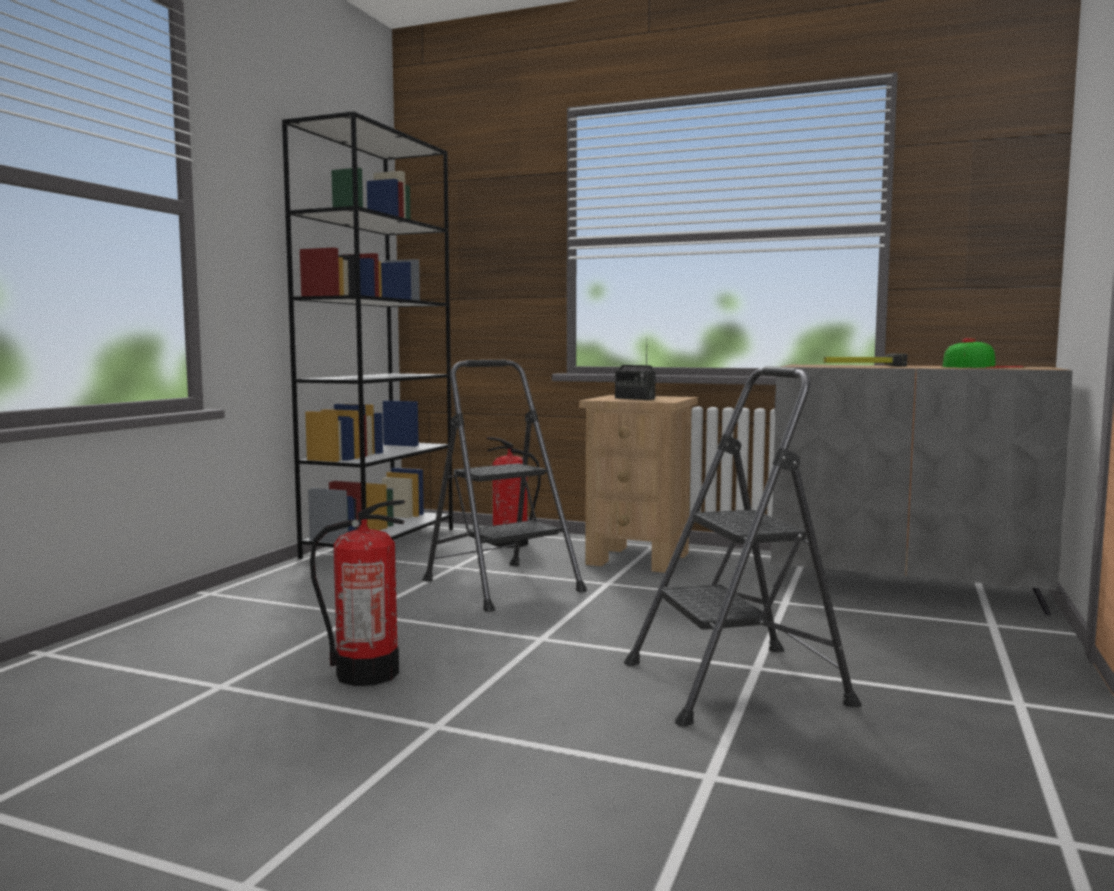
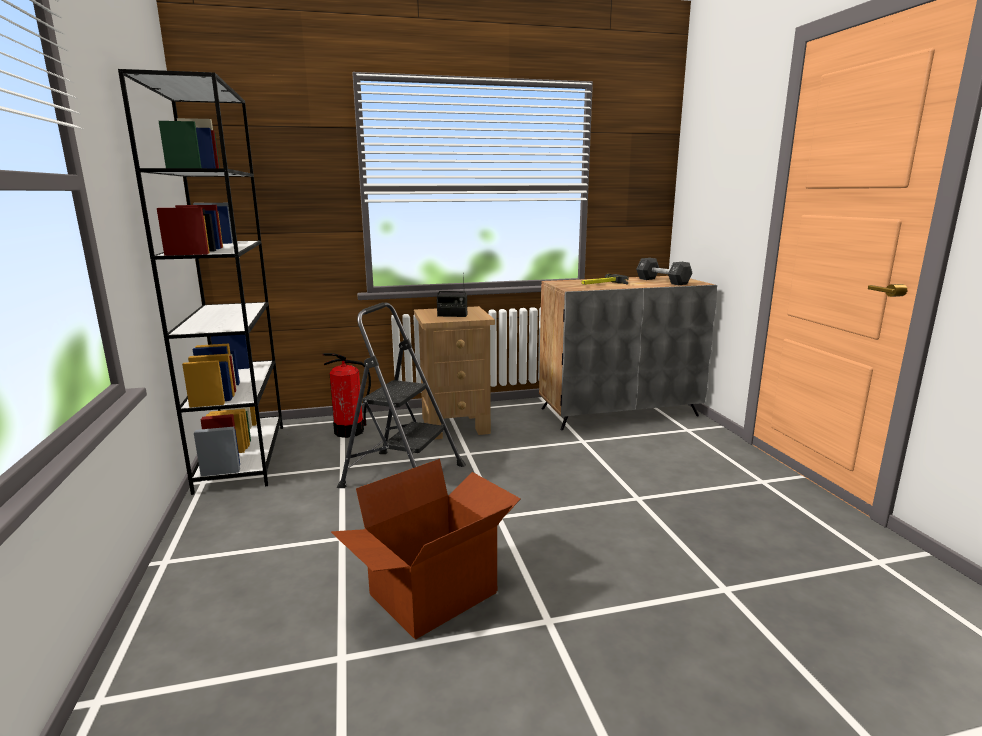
camera: 35 degrees left, 10 degrees up
fire extinguisher [310,500,405,686] -> cardboard box [331,459,521,640]
black step ladder [624,366,862,727] -> none
cap [943,338,1025,368] -> black dumbbell [636,258,692,285]

